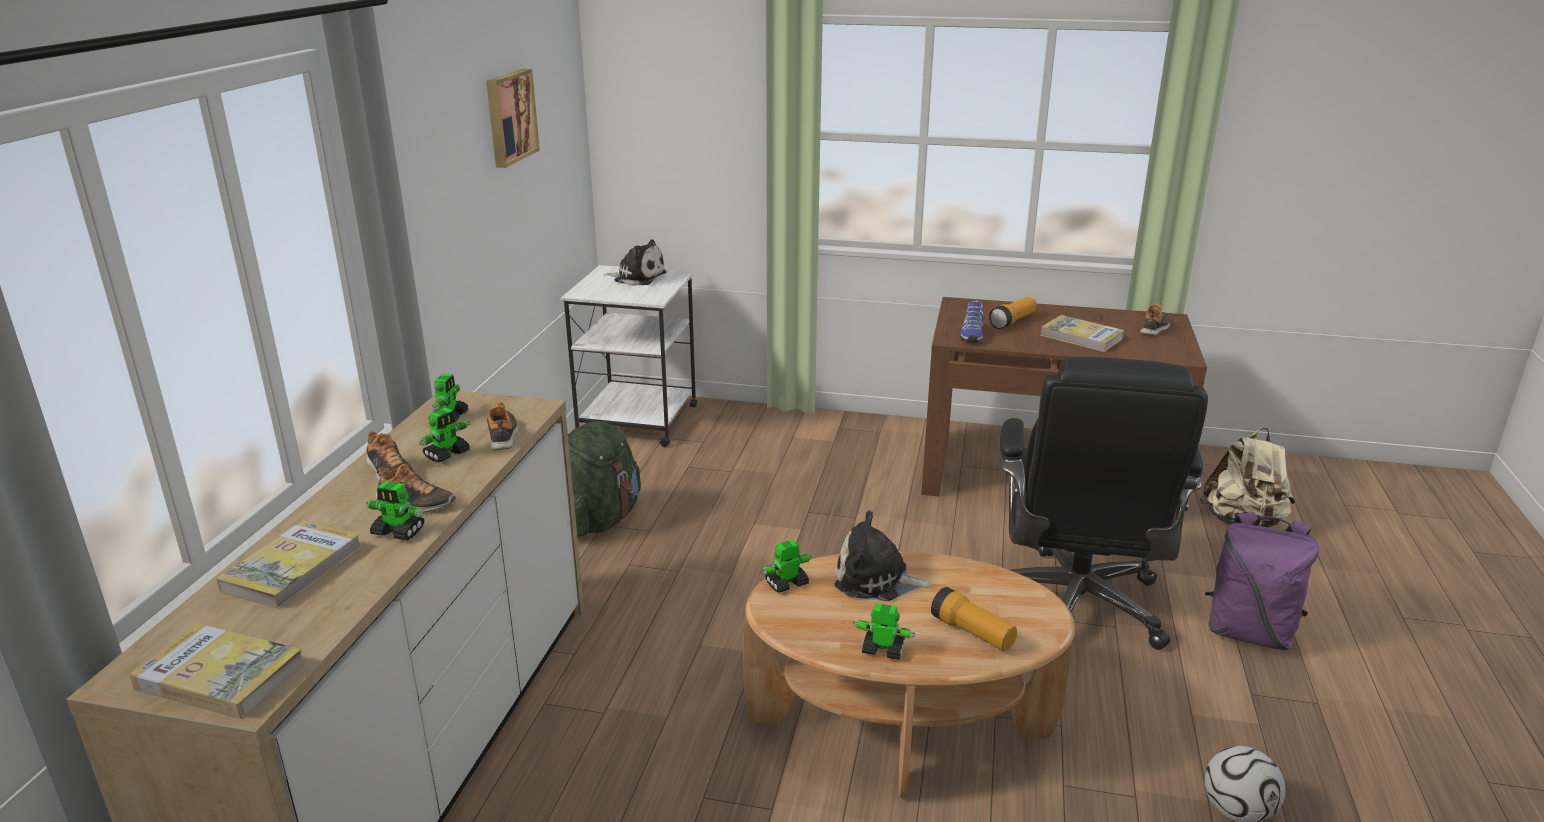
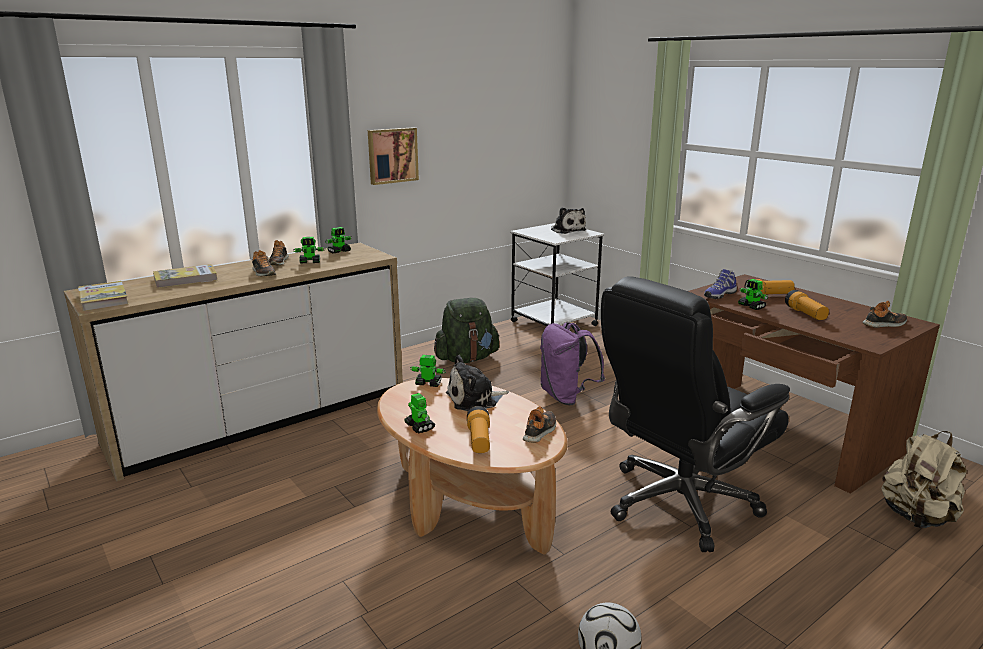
camera: 40 degrees right, 5 degrees down
toy robot [366,481,424,540] -> toy robot moved to [738,279,768,310]
picture [486,69,540,168] -> picture moved to [368,127,419,185]
shoe [487,402,519,451] -> shoe moved to [523,406,556,443]
plush toy [834,511,934,601] -> plush toy turned 75 degrees counterclockwise [446,355,509,411]
book [1040,315,1124,352] -> flashlight [785,290,829,320]
purple backpack [1205,512,1319,650] -> purple backpack moved to [540,322,605,405]

